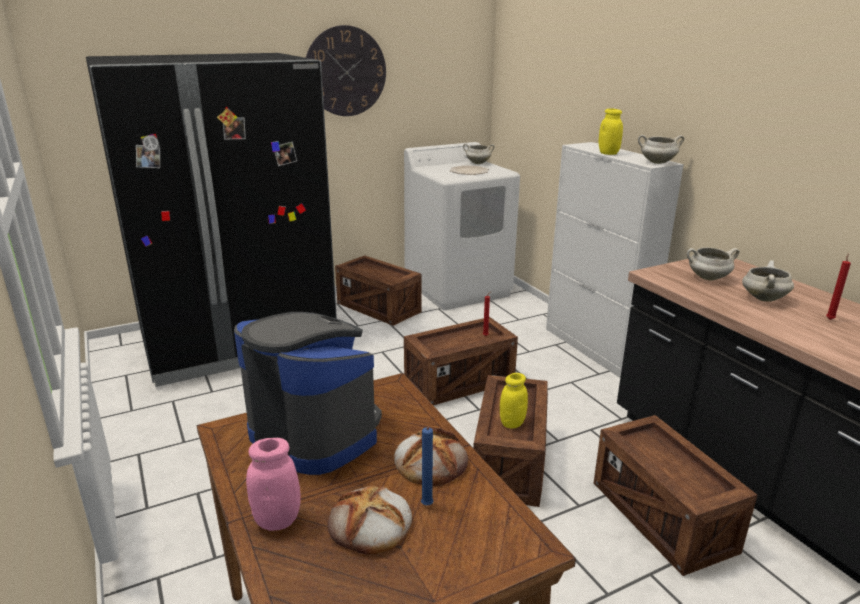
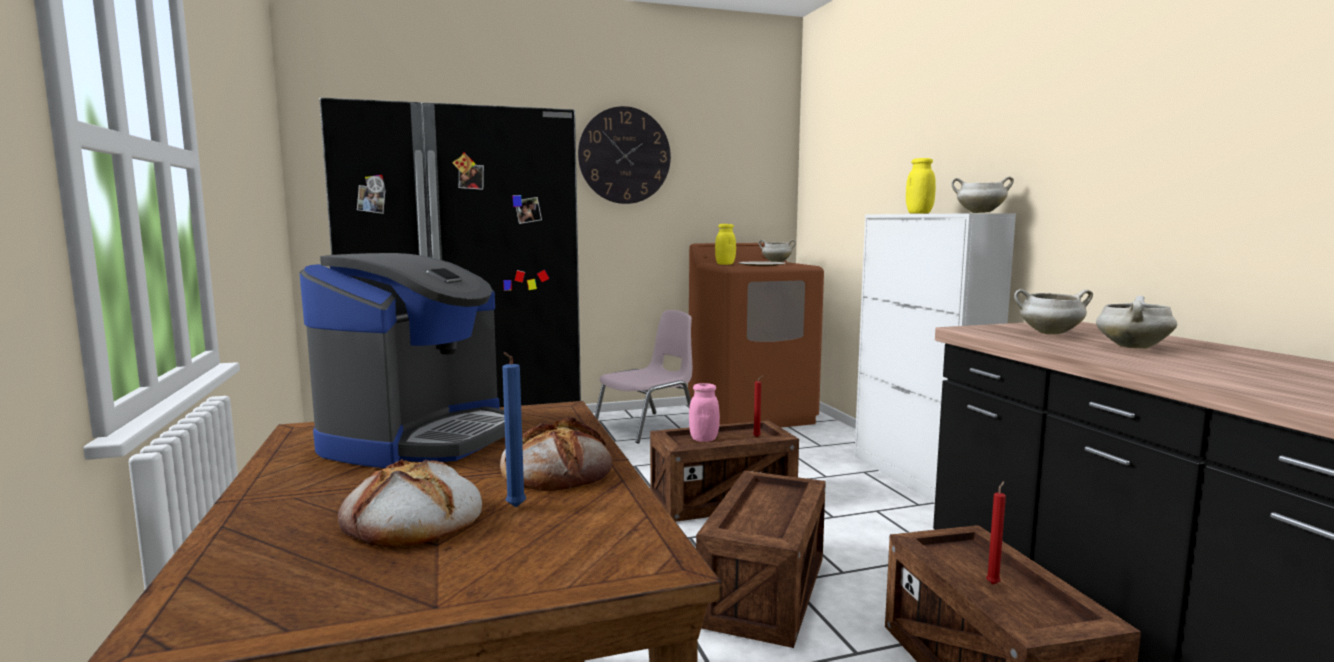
camera: 10 degrees right, 15 degrees down
coffee machine [234,312,382,475] -> coffee machine turned 60 degrees clockwise [300,253,505,468]
pink jar [246,438,301,531] -> pink jar moved to [689,383,720,442]
crate [335,256,422,326] -> pink chair [595,310,692,443]
white washing machine [404,142,520,310] -> brown washing machine [688,243,824,427]
yellow jar [500,373,528,428] -> yellow jar moved to [715,224,736,265]
red candle [826,253,851,320] -> red candle moved to [986,481,1006,584]

